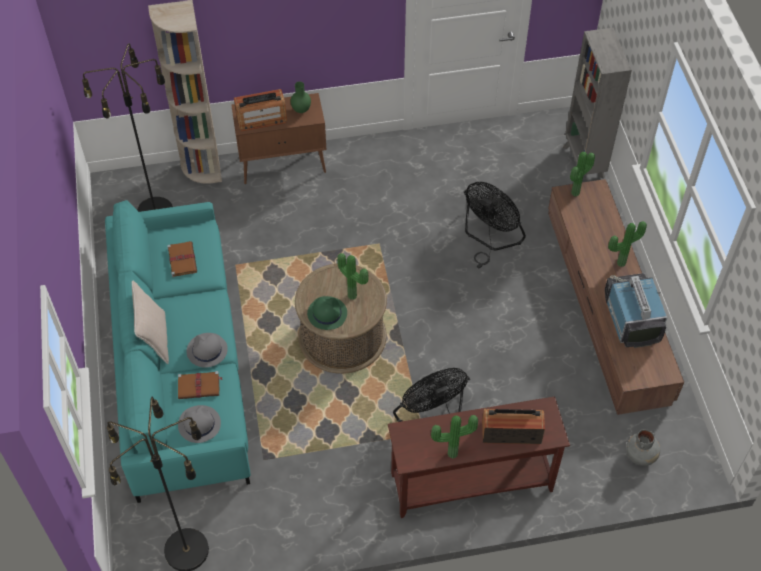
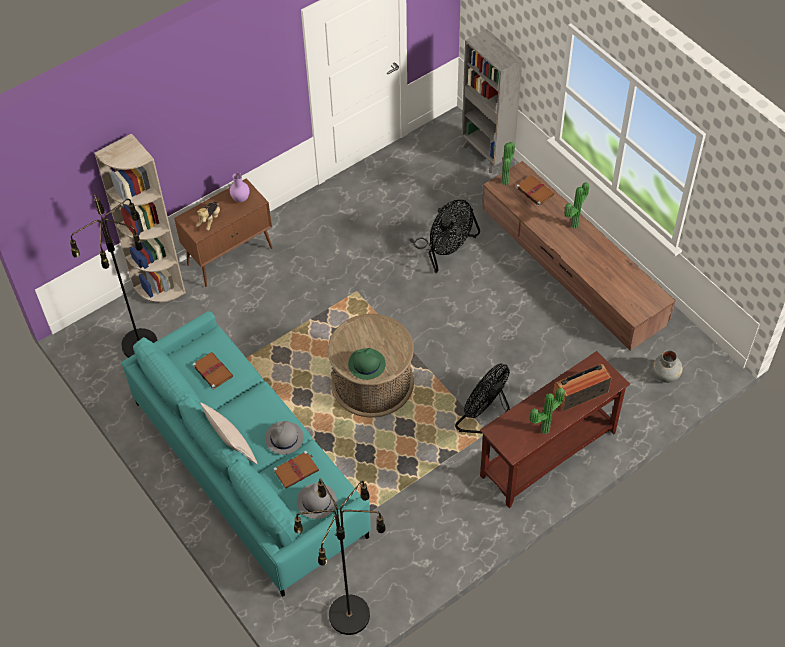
camera: 25 degrees left, 0 degrees up
radio [234,89,287,131] -> plush toy [196,201,220,231]
green vase [291,82,311,113] -> purple vase [230,173,250,202]
potted plant [337,253,369,300] -> none
black fan [463,182,526,268] -> black fan turned 120 degrees clockwise [409,200,480,273]
television [605,273,667,348] -> none
none -> brown book [516,175,554,206]

